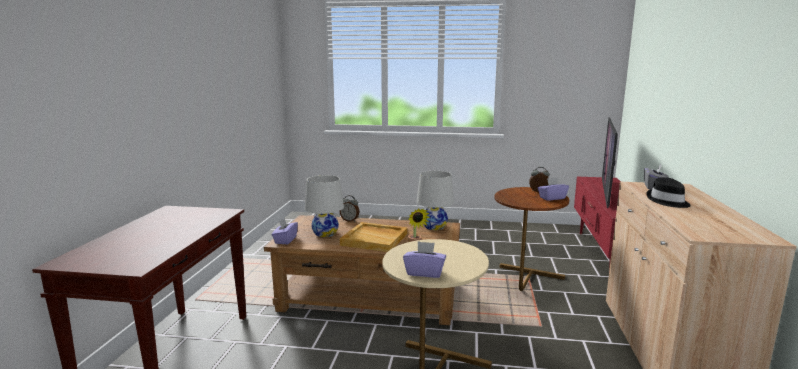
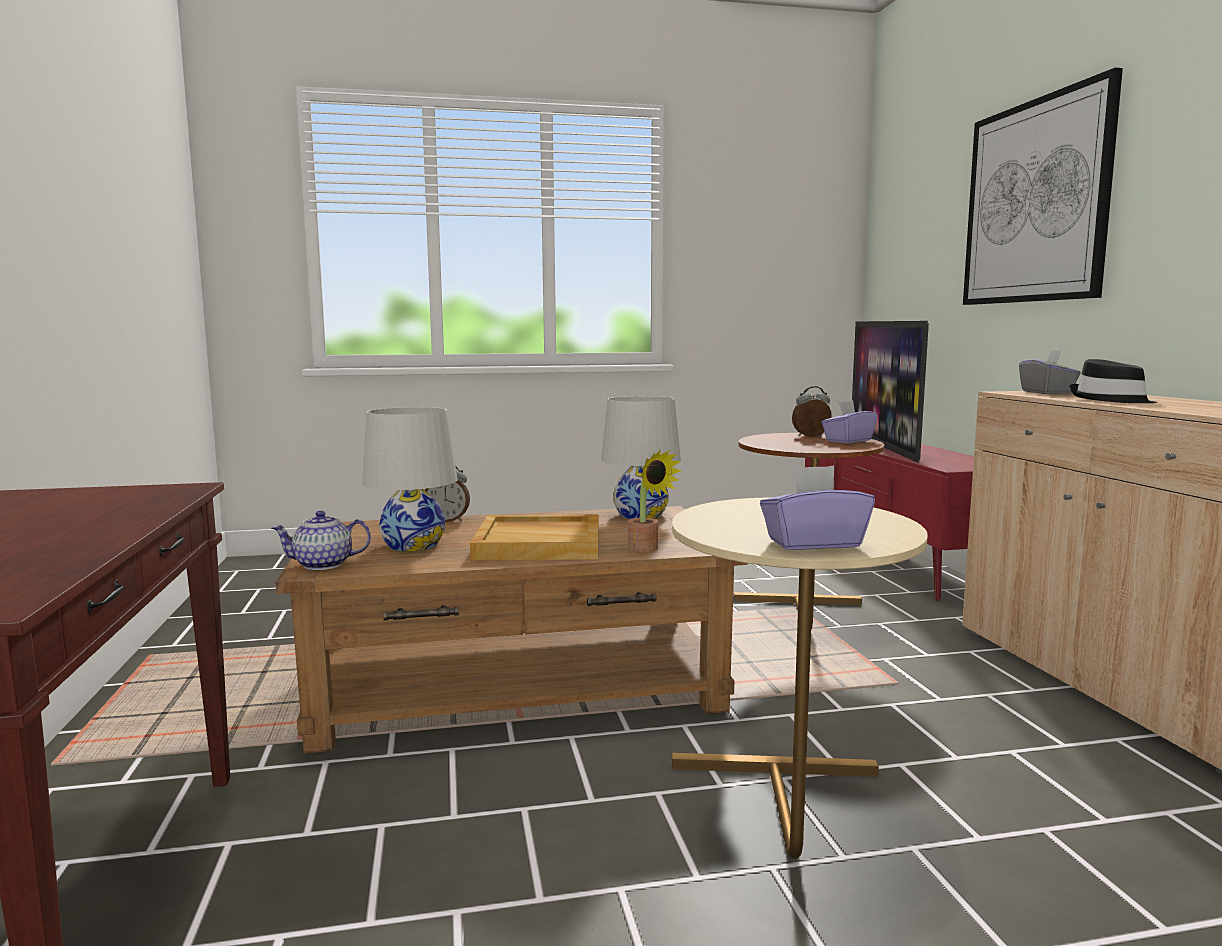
camera: 20 degrees left, 5 degrees down
purple tissue box [272,218,298,244] -> teapot [271,511,371,570]
none -> picture [963,68,1123,305]

